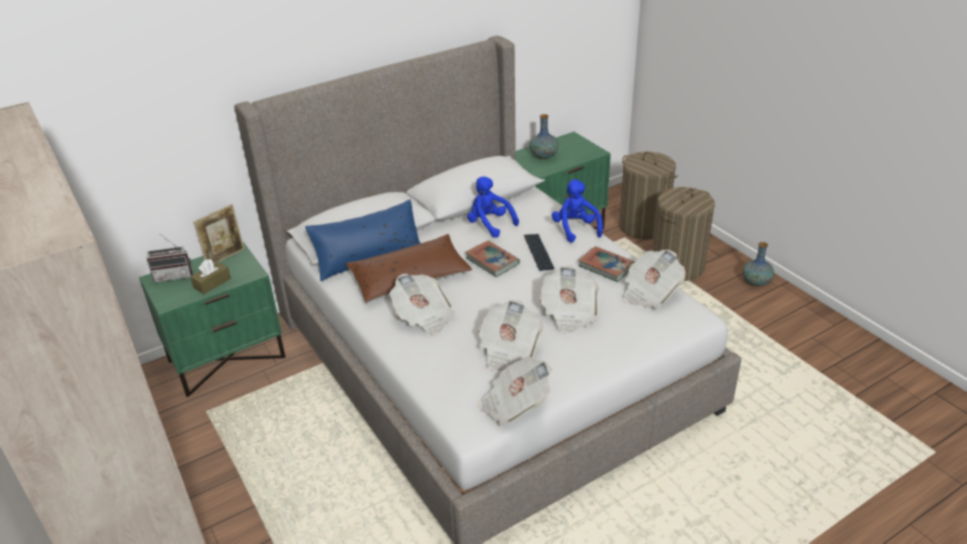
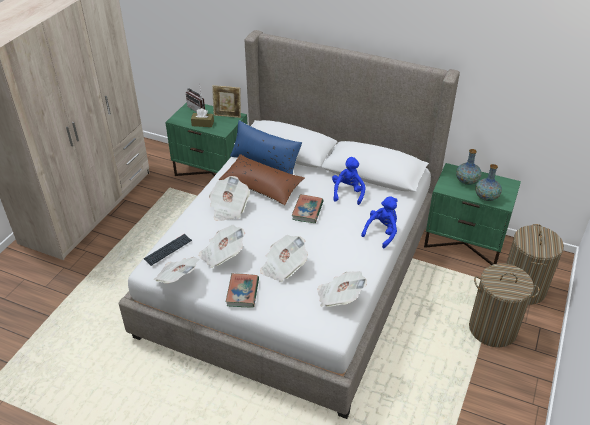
camera: 55 degrees right, 5 degrees up
keyboard [524,234,554,271] -> keyboard moved to [144,234,192,266]
book [578,246,635,282] -> book moved to [226,273,259,308]
vase [743,242,774,286] -> vase moved to [475,164,502,201]

